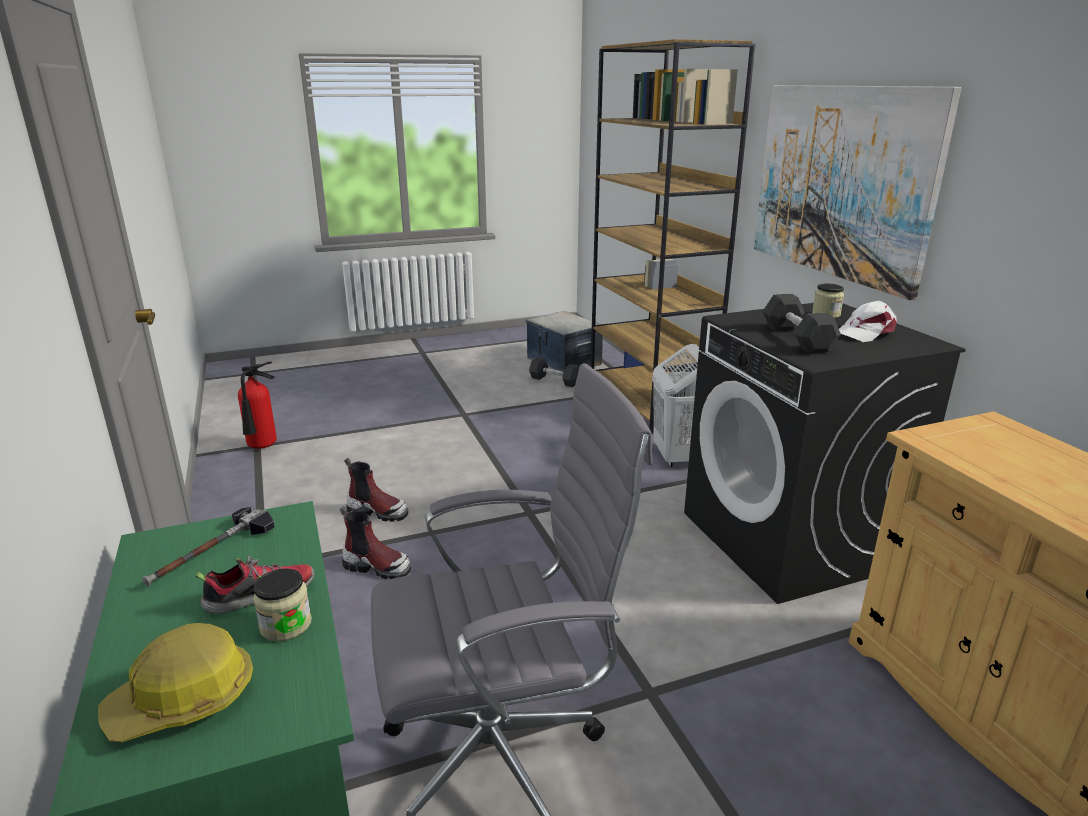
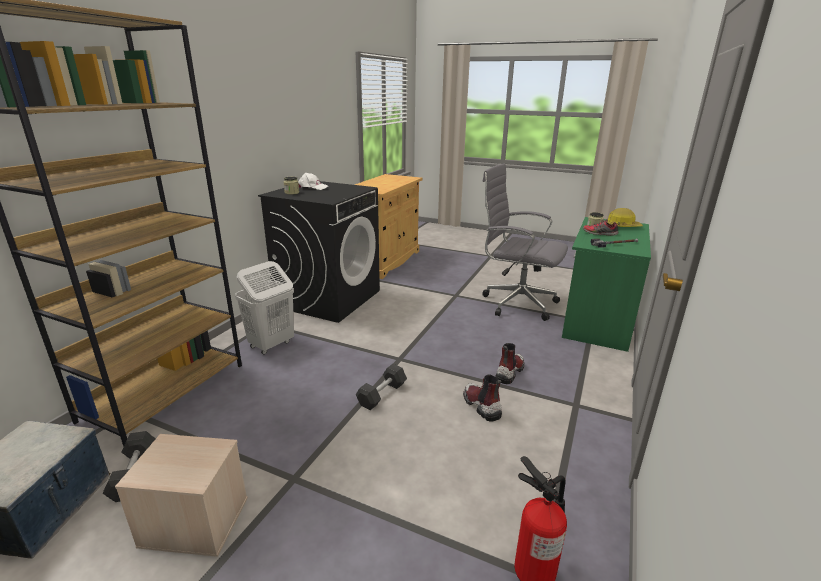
camera: 135 degrees left, 0 degrees up
boot [340,506,411,579] -> boot turned 60 degrees clockwise [495,343,524,384]
picture [754,85,961,300] -> none
grey dumbbell [762,294,841,353] -> grey dumbbell moved to [356,364,407,410]
none -> beige storage box [115,434,248,557]

